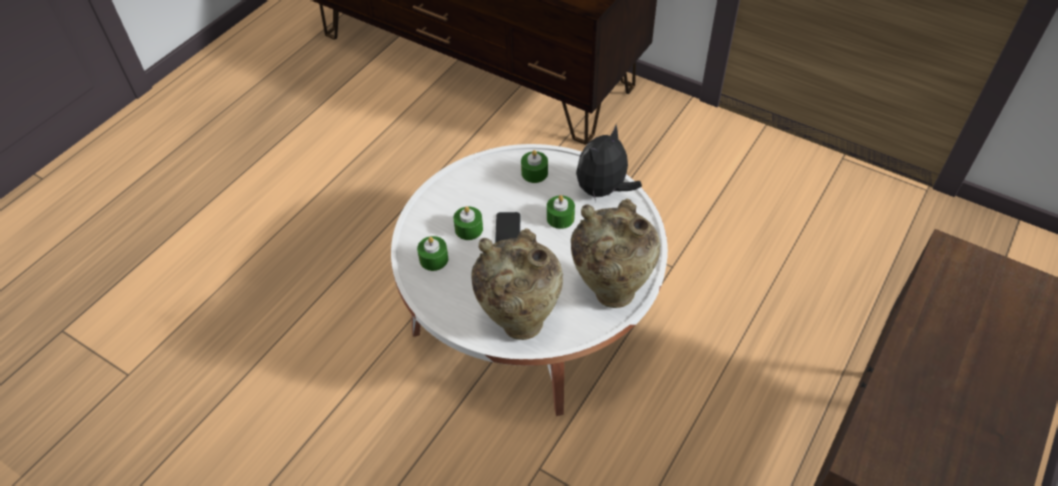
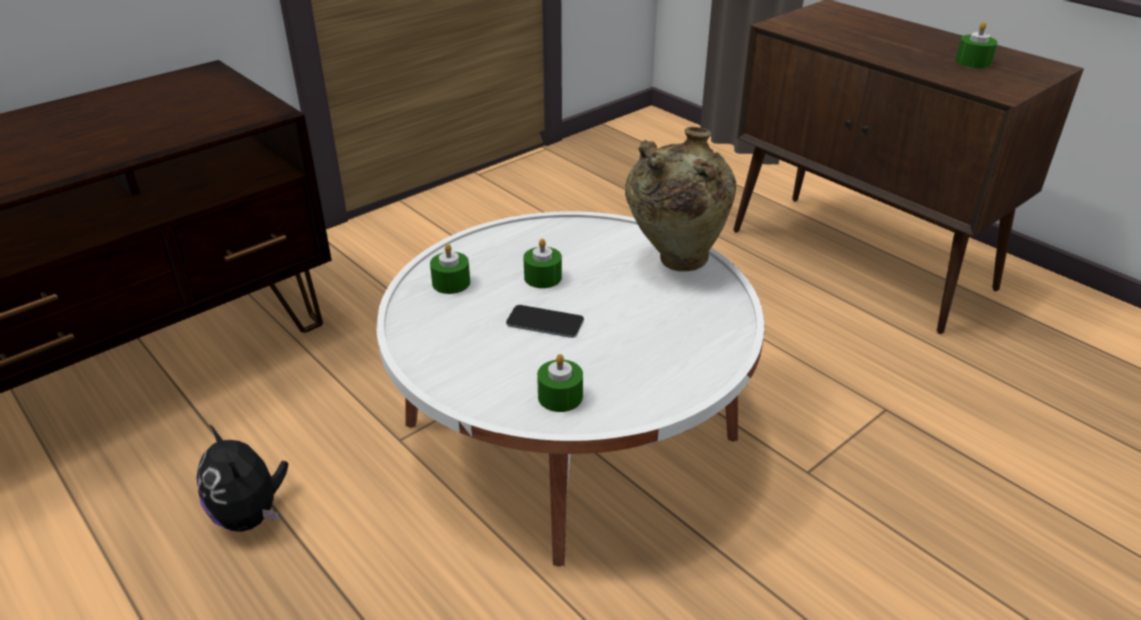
camera: 75 degrees left, 15 degrees down
green candle [453,206,483,240] -> green candle moved to [955,21,998,68]
beige vase [472,228,563,340] -> none
plush toy [576,125,642,201] -> plush toy moved to [196,424,288,532]

